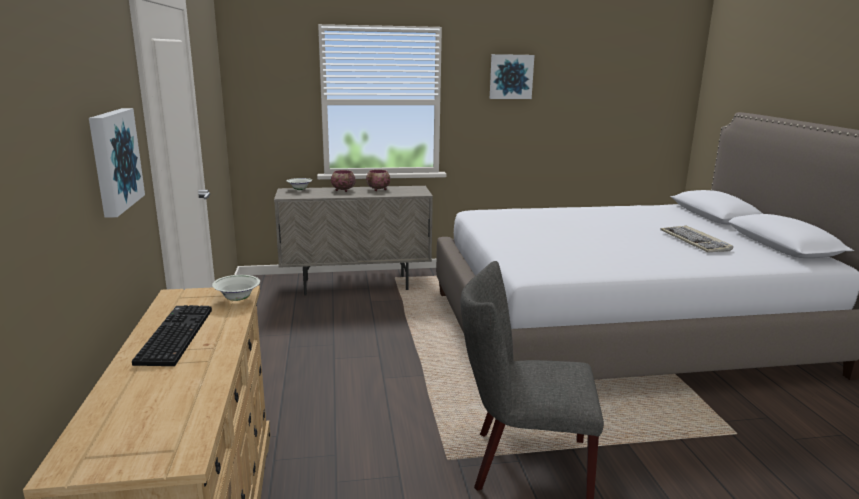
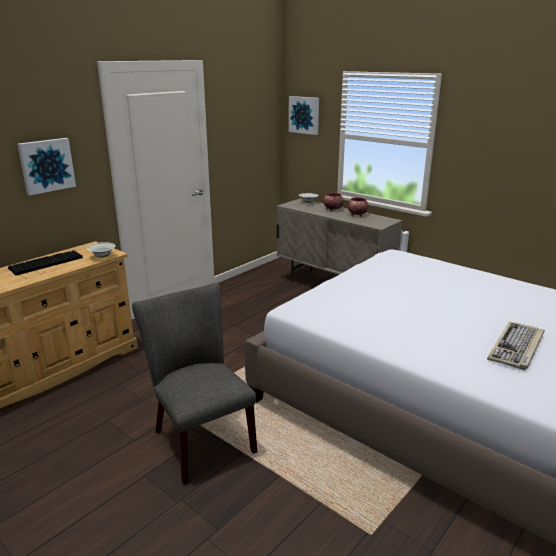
camera: 50 degrees right, 5 degrees up
picture [490,54,534,99] -> picture moved to [289,96,319,135]

